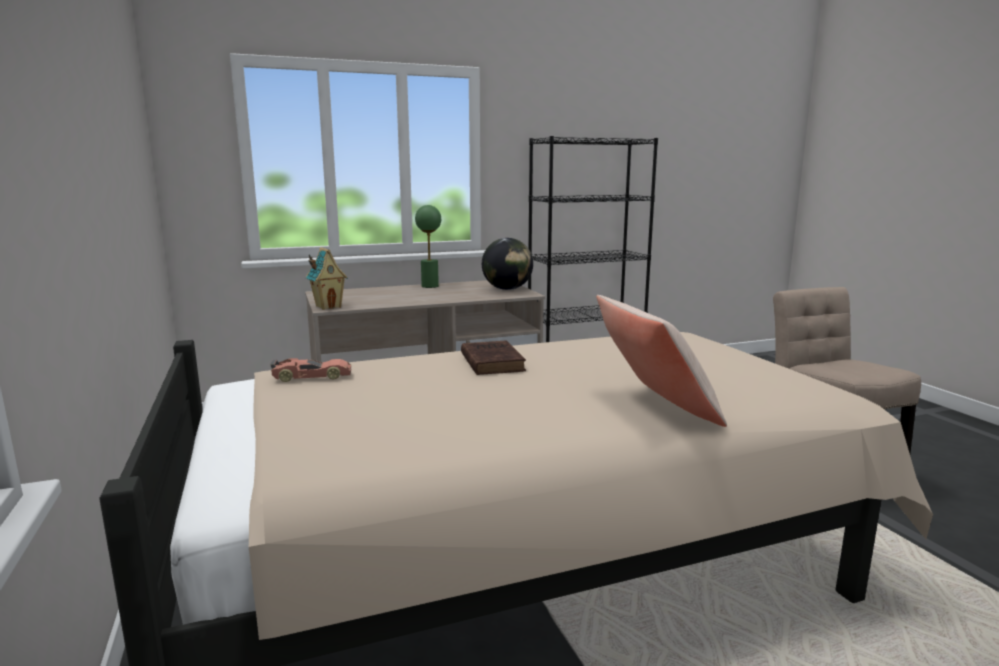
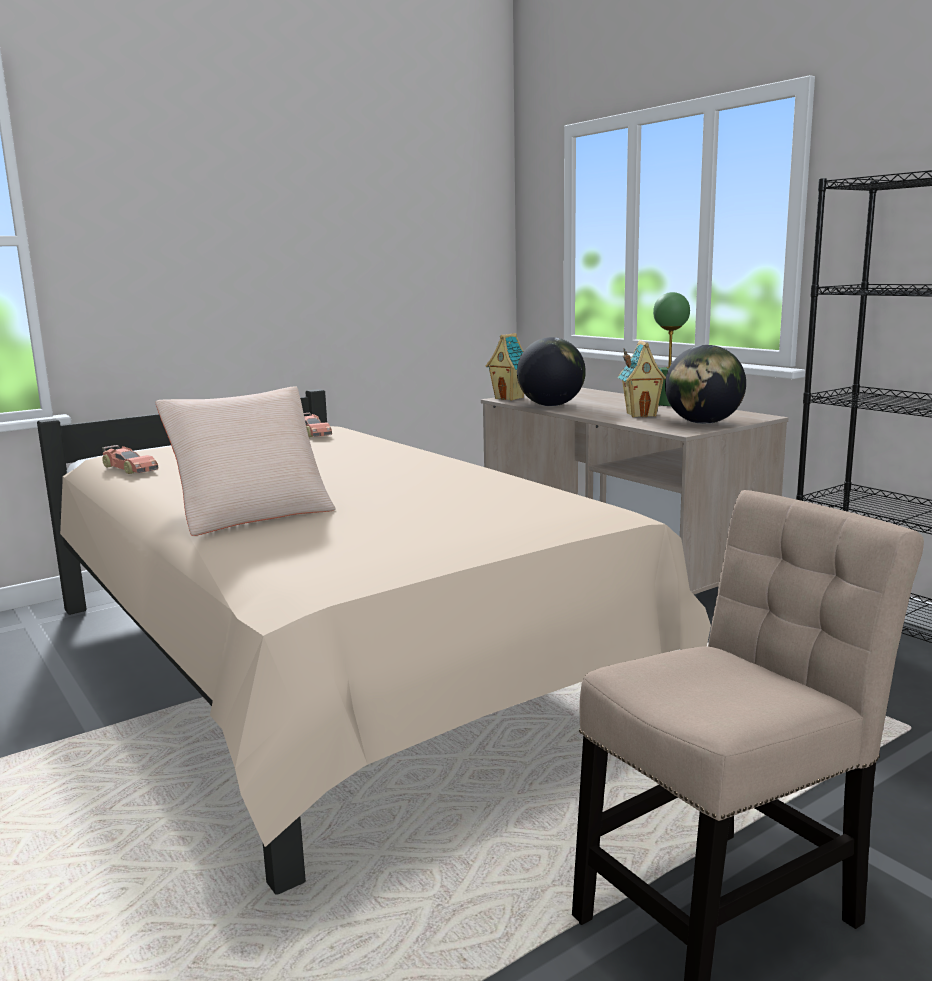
camera: 75 degrees right, 0 degrees up
brown book [461,341,526,375] -> none
none -> toy car [102,445,158,474]
none -> globe [517,337,586,406]
none -> toy house [618,340,666,417]

